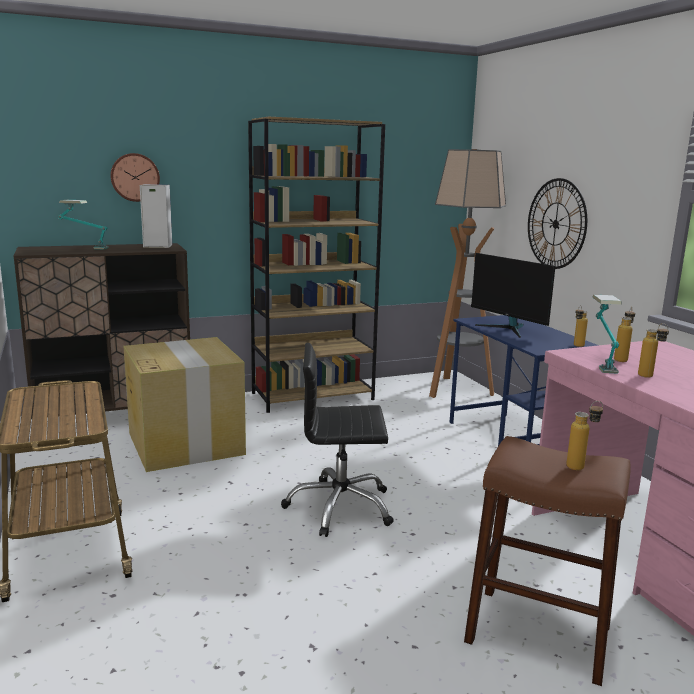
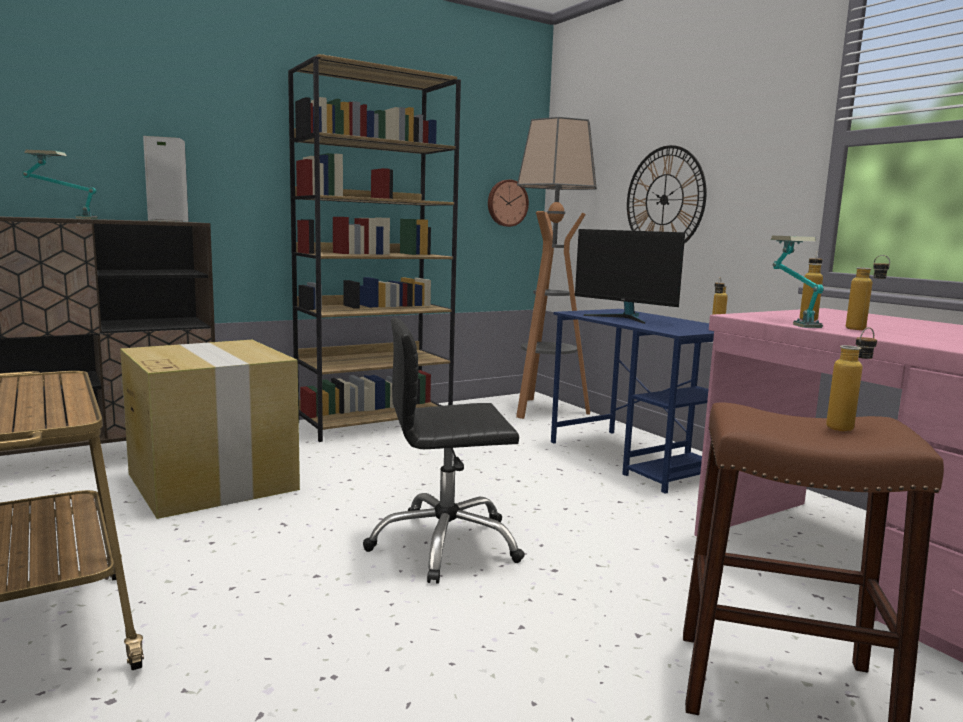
camera: 10 degrees left, 5 degrees down
wall clock [110,153,160,202] -> wall clock moved to [488,180,529,227]

